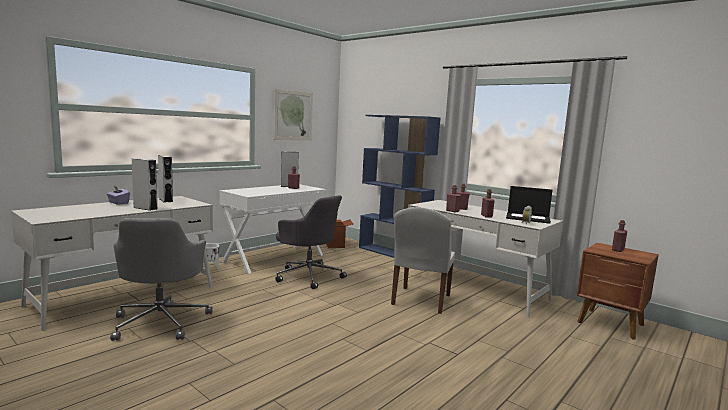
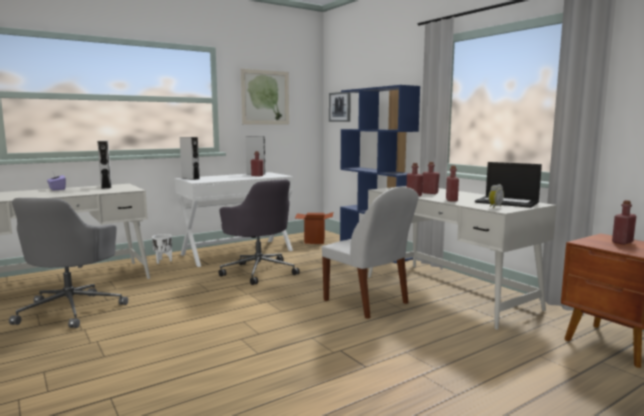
camera: 15 degrees right, 0 degrees up
grey speaker [132,158,157,211] -> grey speaker moved to [180,137,200,180]
white chair [391,207,455,314] -> white chair turned 75 degrees counterclockwise [322,187,419,319]
none -> picture [329,92,351,122]

